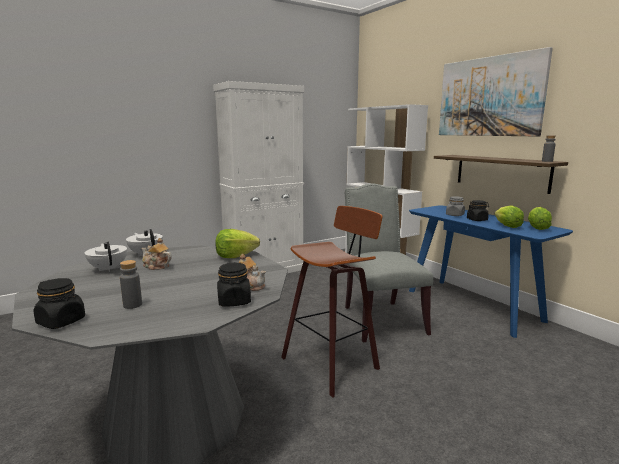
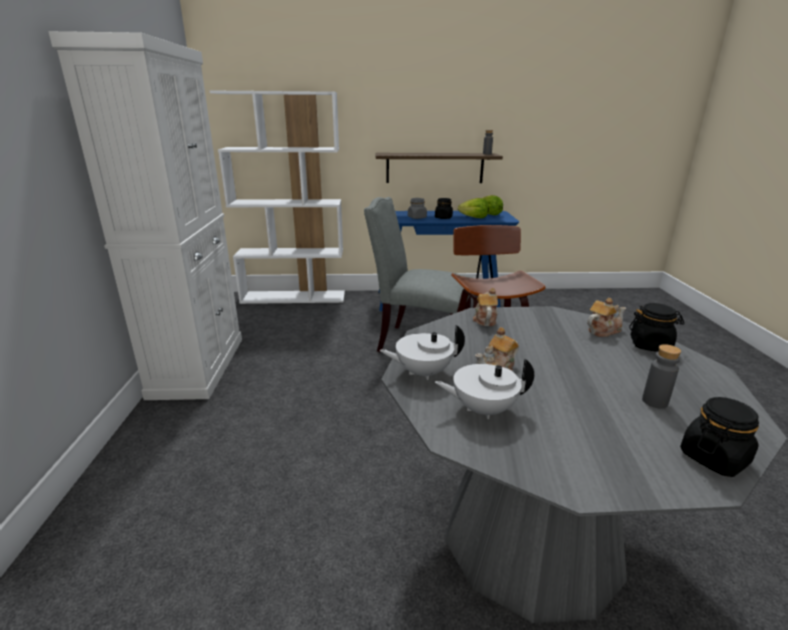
camera: 60 degrees left, 10 degrees up
lettuce [215,229,260,258] -> teapot [473,288,498,326]
picture [439,47,553,137] -> none

